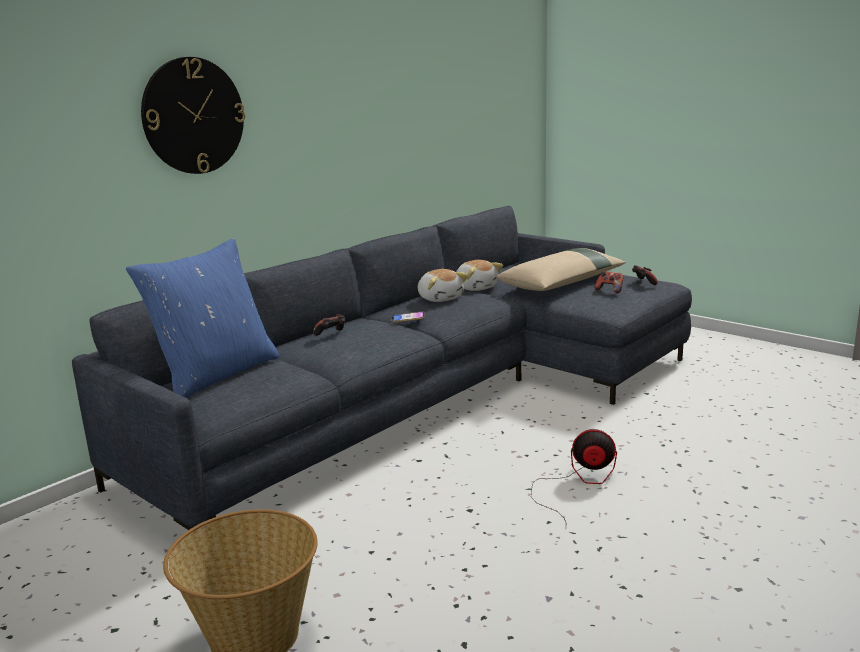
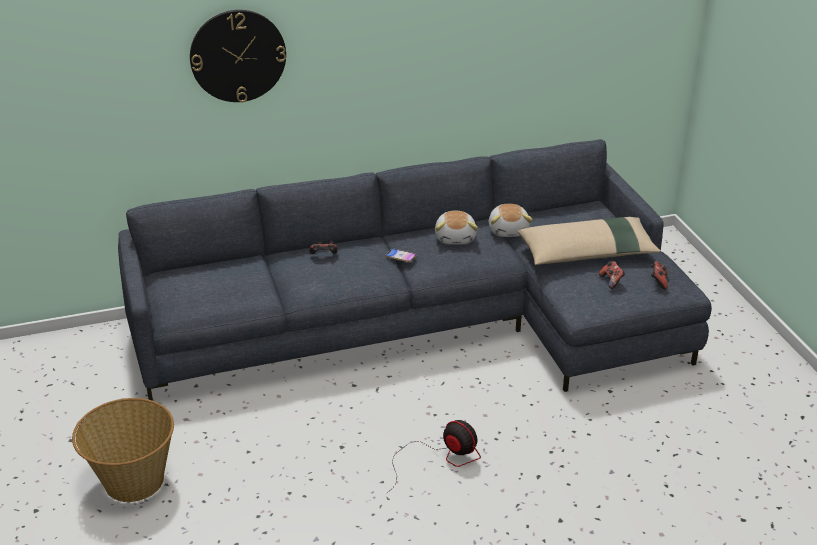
camera: 30 degrees right, 15 degrees up
blue pillow [126,238,279,398] -> none

